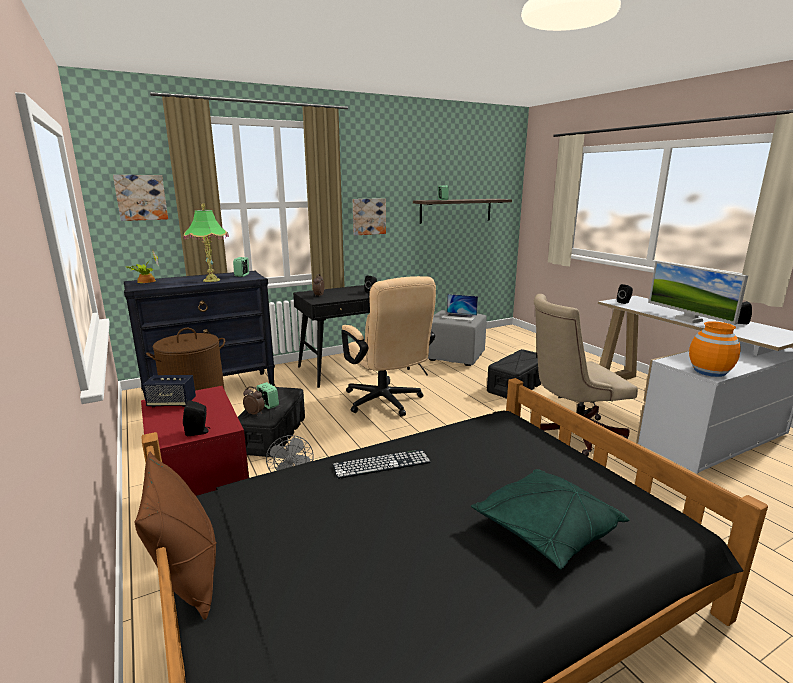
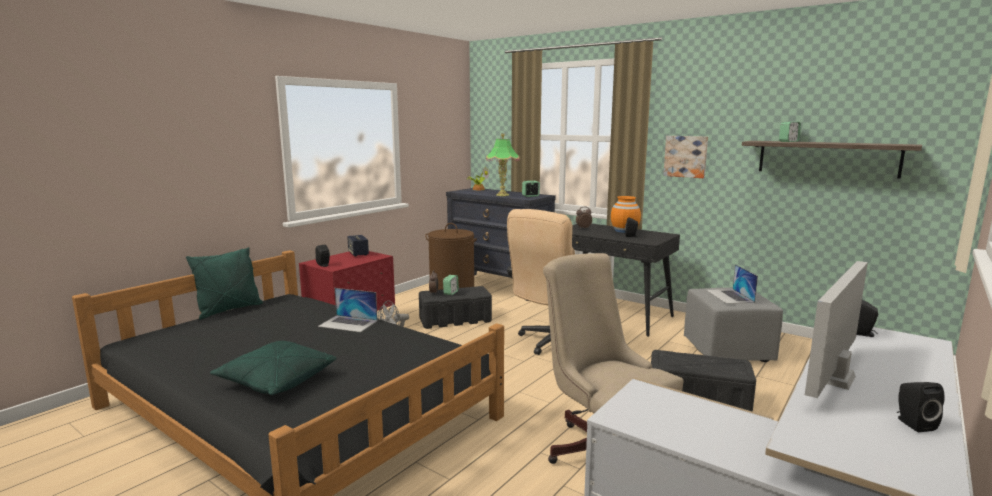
camera: 65 degrees right, 5 degrees down
picture [113,175,168,221] -> none
brown pillow [135,452,217,620] -> green pillow [186,247,263,320]
keyboard [333,449,431,479] -> laptop [318,288,378,332]
orange vase [689,321,741,377] -> orange vase moved to [611,196,641,233]

